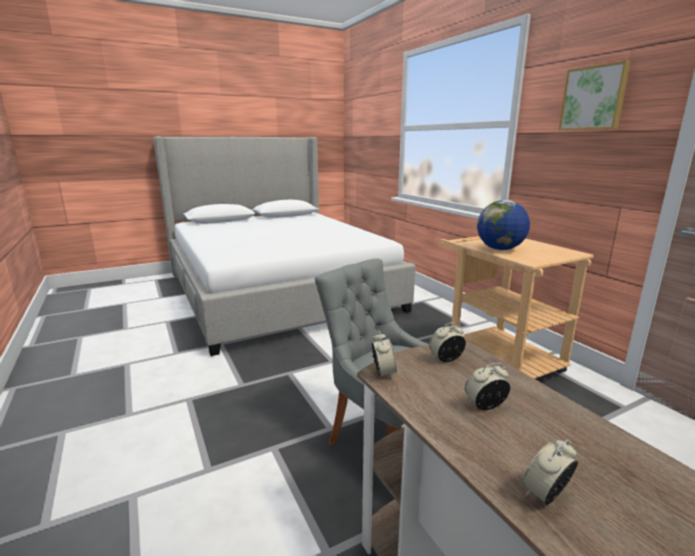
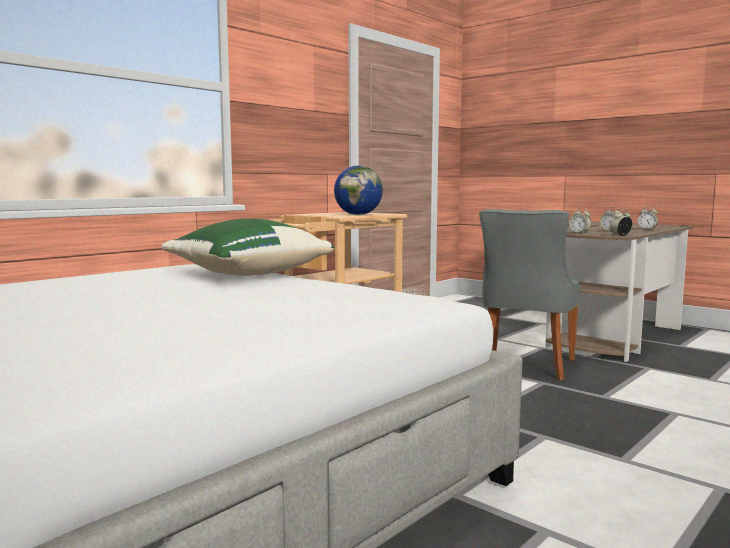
camera: 110 degrees left, 10 degrees down
picture [559,61,631,130] -> none
none -> green pillow [161,218,334,276]

